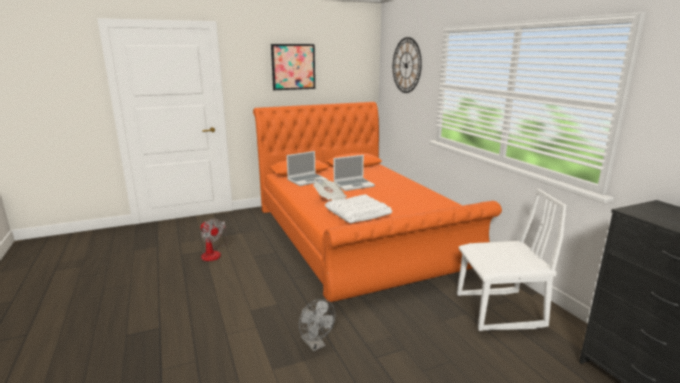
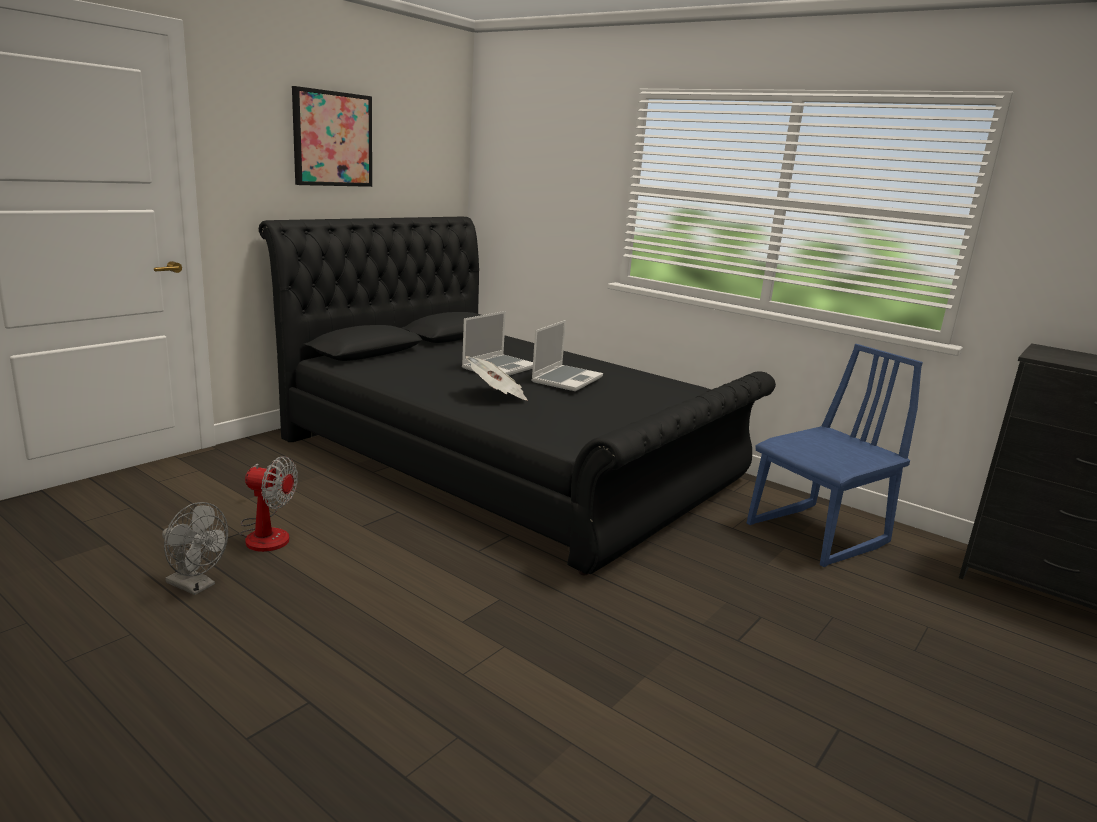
camera: 30 degrees left, 0 degrees up
orange bed [253,102,502,303] -> black bed [259,217,776,575]
laptop [287,151,328,186] -> laptop moved to [531,320,603,391]
grey fan [299,299,335,351] -> grey fan moved to [162,502,228,595]
white pillow [325,194,392,223] -> none
wall clock [393,37,422,93] -> none
white chair [457,189,567,331] -> blue chair [747,344,923,567]

